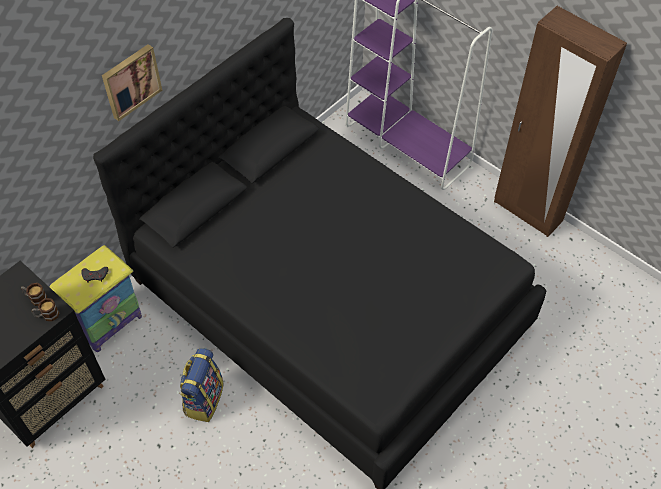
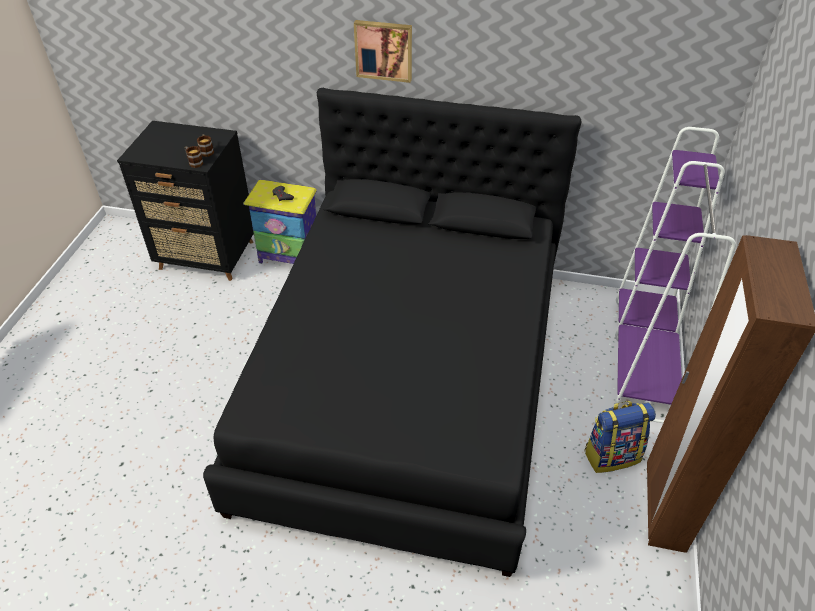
camera: 60 degrees right, 10 degrees down
backpack [180,348,224,422] -> backpack moved to [584,401,656,473]

